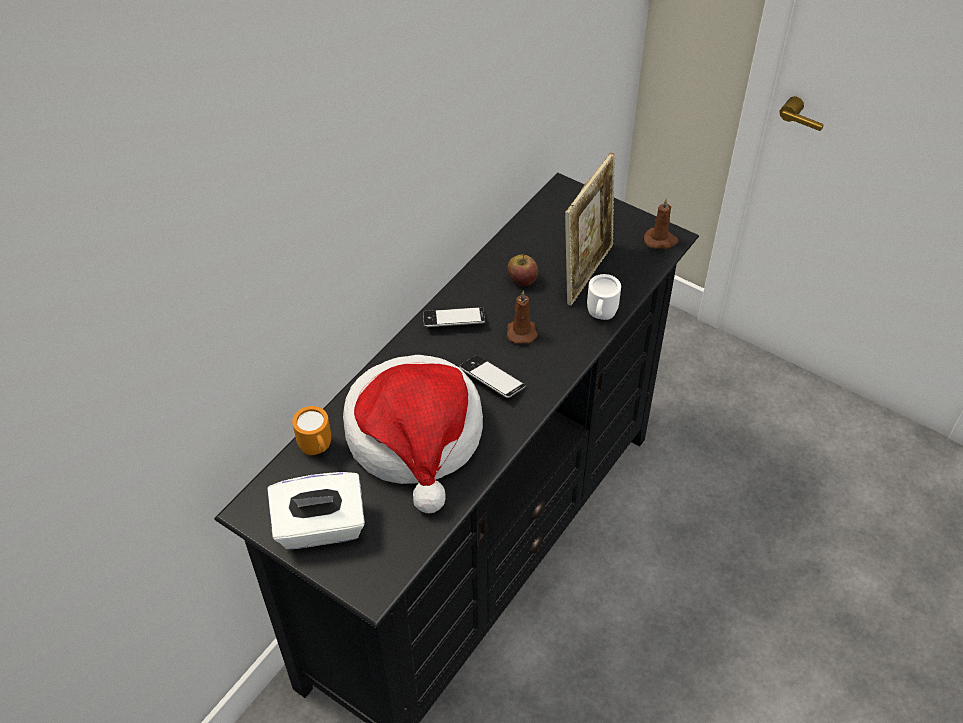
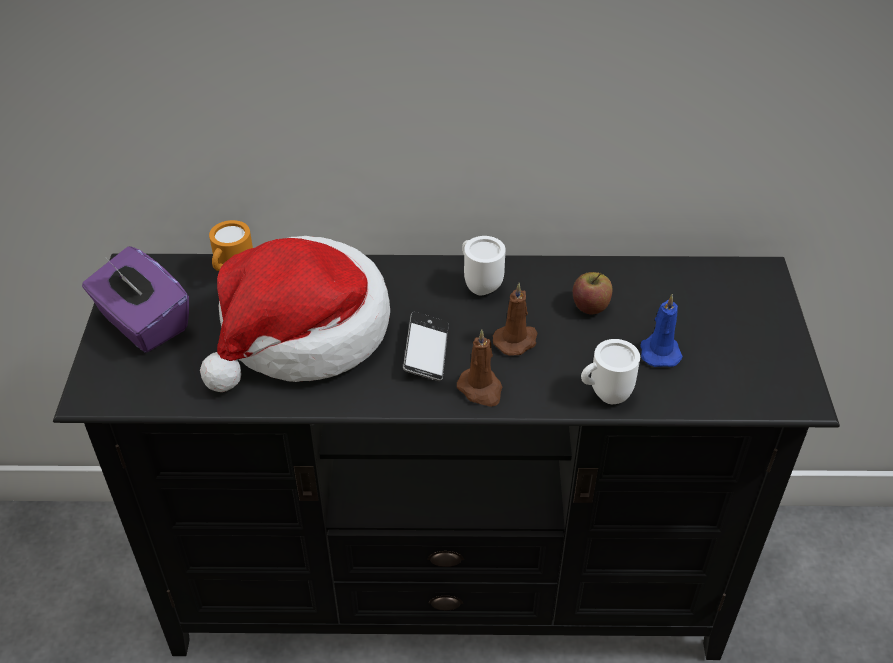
camera: 55 degrees right, 5 degrees down
white tissue box [268,472,365,549] -> purple tissue box [82,246,189,353]
phone [423,307,485,327] -> white mug [462,236,506,295]
picture frame [565,152,615,306] -> blue candle [640,294,683,367]
brown candle [644,198,679,249] -> brown candle moved to [457,330,502,407]

